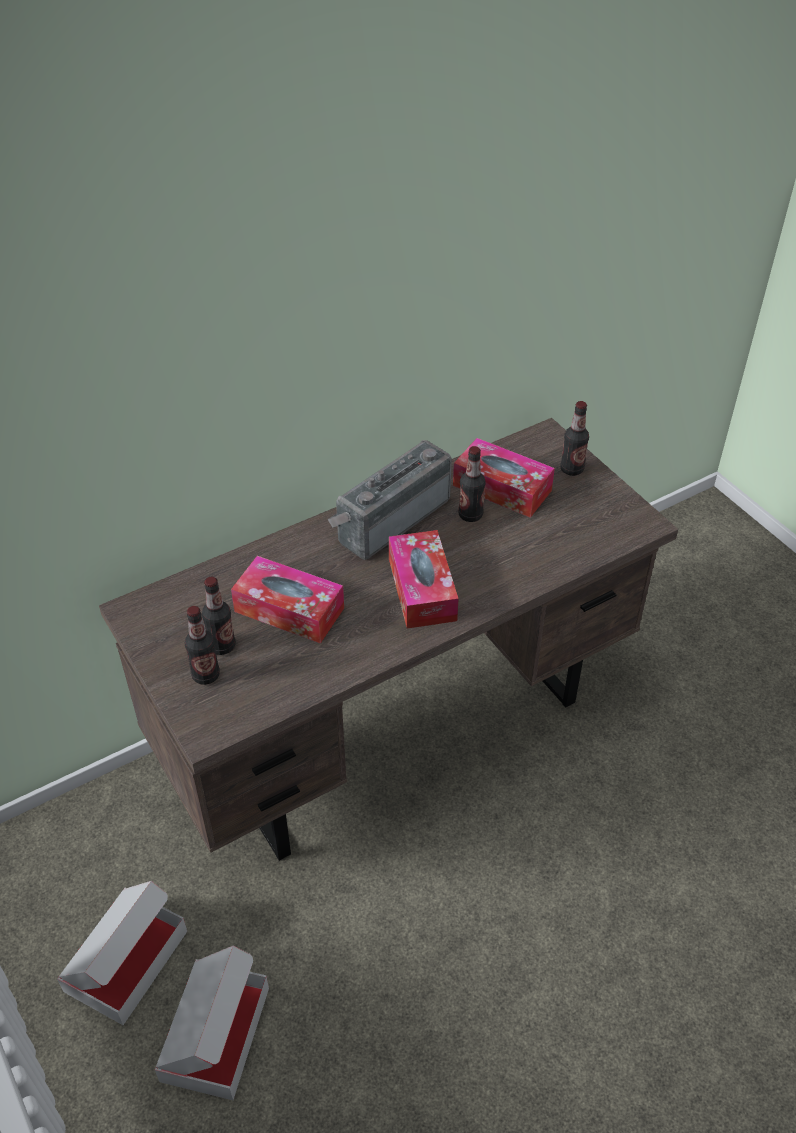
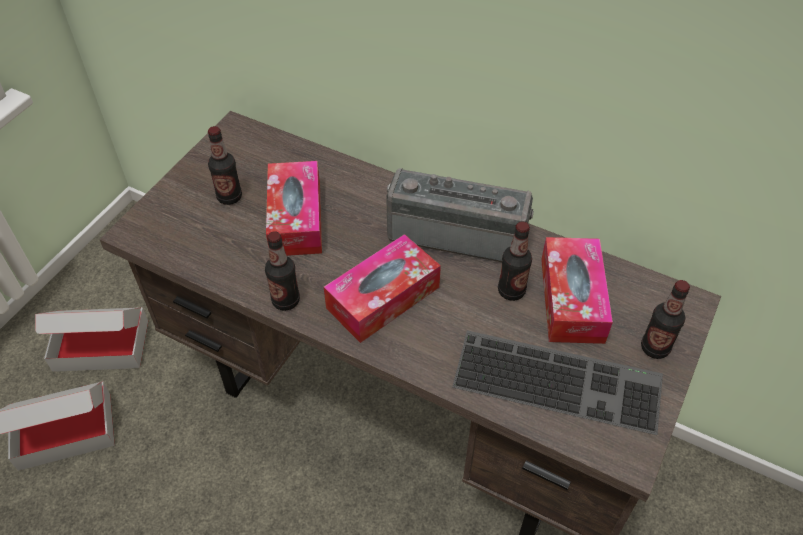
camera: 60 degrees right, 5 degrees up
bottle [185,606,220,685] -> bottle moved to [265,231,300,311]
none -> keyboard [452,331,663,435]

